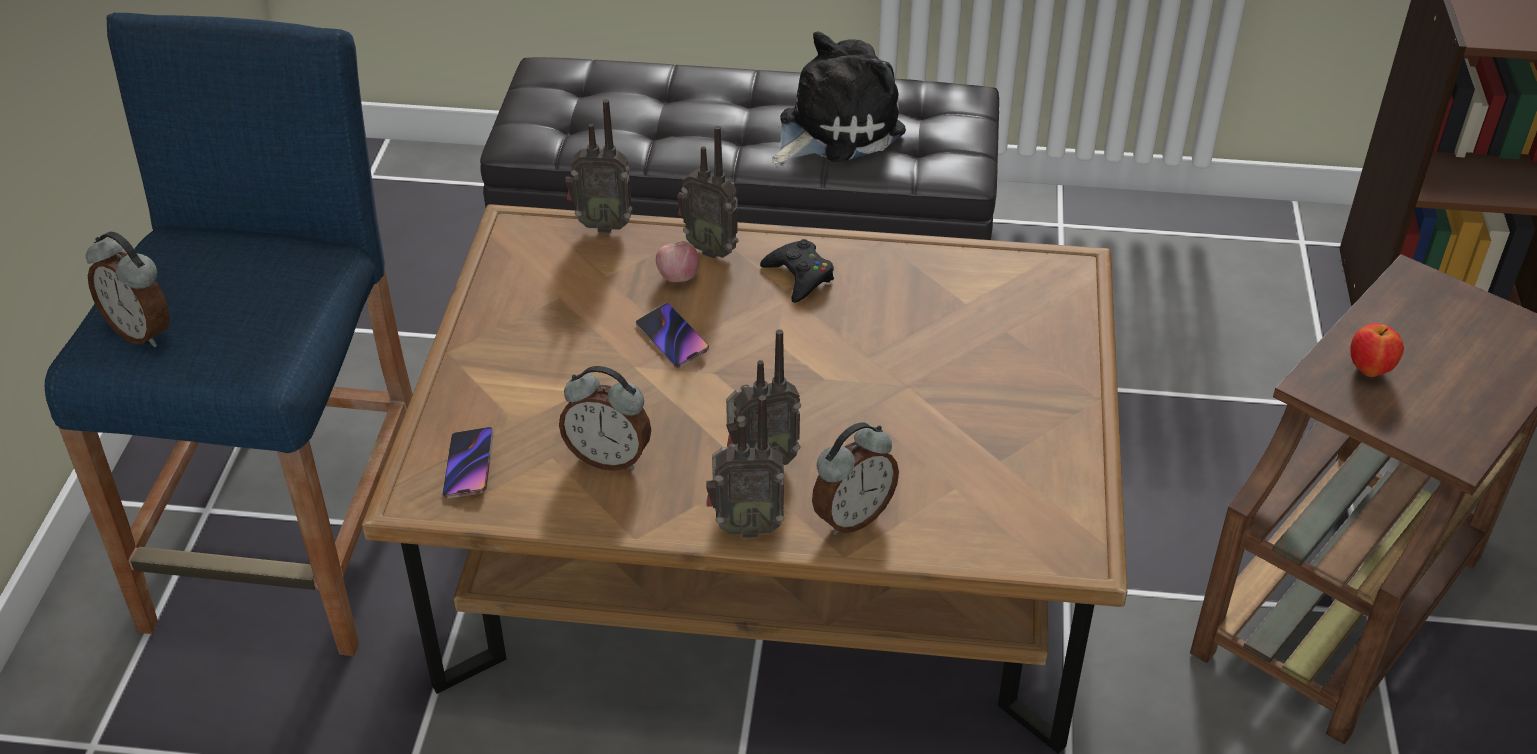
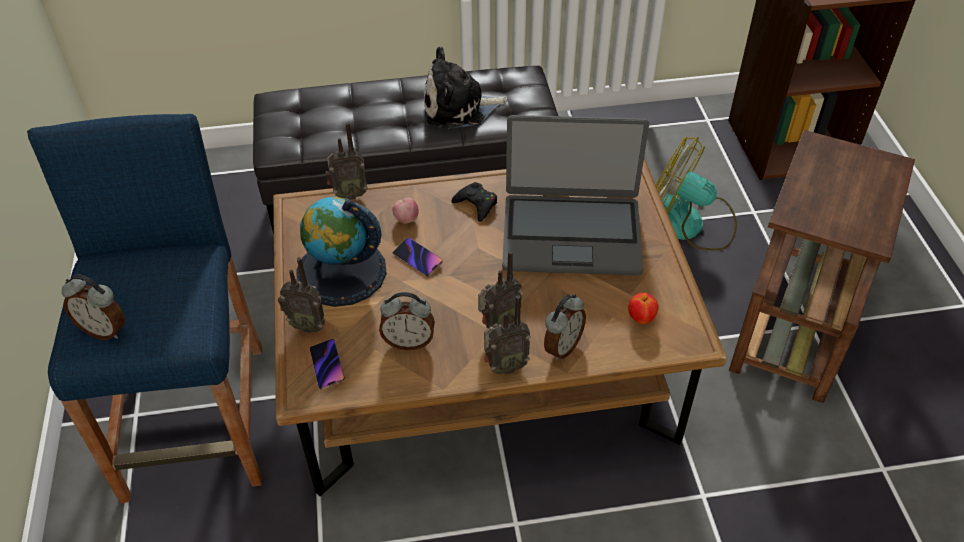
camera: 15 degrees left, 5 degrees up
radio [677,126,739,258] -> radio moved to [278,257,326,333]
plush toy [772,31,906,165] -> plush toy turned 135 degrees counterclockwise [424,46,508,129]
apple [1350,323,1404,377] -> apple moved to [628,293,659,325]
none -> globe [297,197,387,307]
none -> laptop [502,115,649,275]
none -> fan [656,137,737,251]

